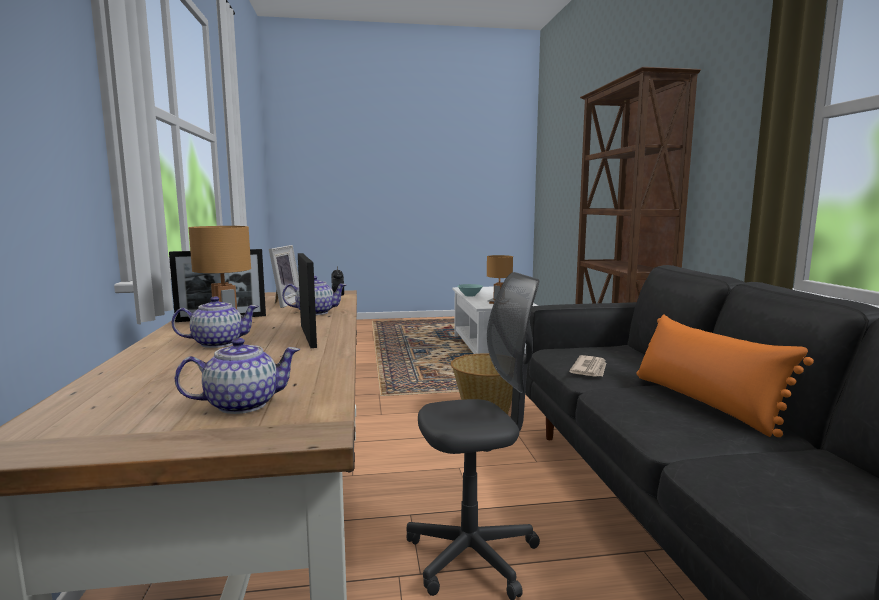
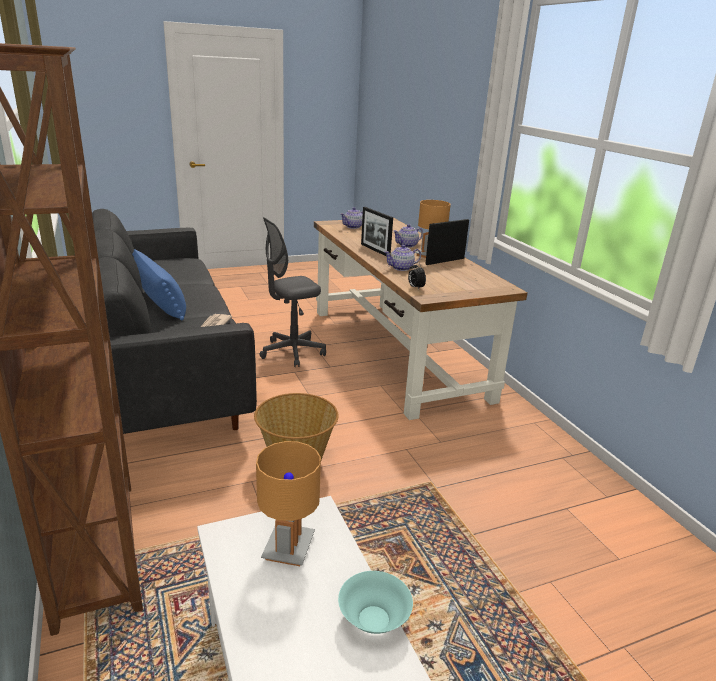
camera: 165 degrees right, 15 degrees up
picture frame [269,245,299,308] -> none
orange pillow [637,314,814,437] -> blue pillow [132,249,186,321]

